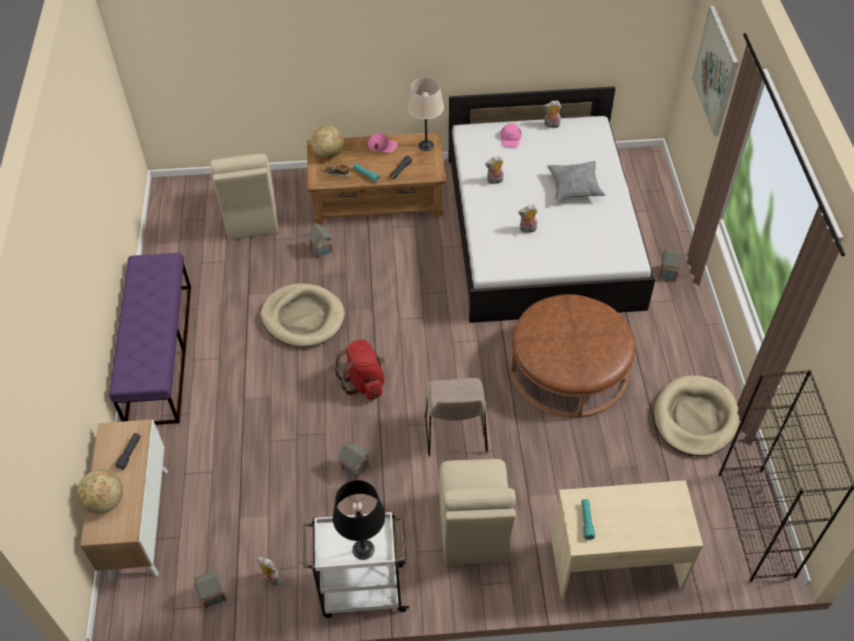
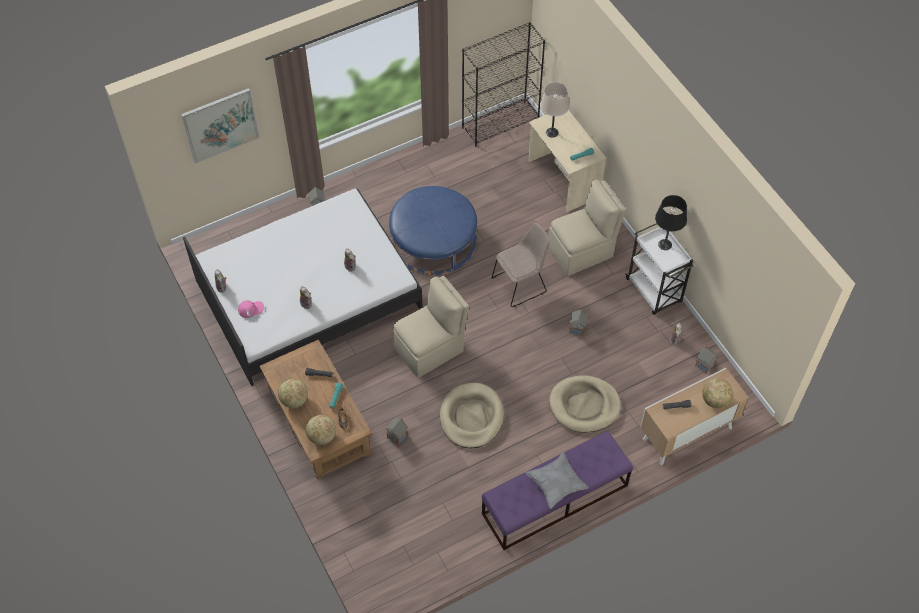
camera: 115 degrees left, 5 degrees up
beige chair [210,154,278,240] -> beige chair moved to [393,276,469,378]
red backpack [334,340,385,400] -> none
pink cap [368,133,397,153] -> globe [278,379,308,408]
beige table lamp [408,78,444,151] -> beige table lamp moved to [540,82,569,138]
brown ottoman [510,294,635,418] -> blue ottoman [389,186,477,275]
grey pillow [547,161,605,200] -> grey pillow moved to [525,452,589,509]
beige dog bed [654,375,739,457] -> beige dog bed moved to [549,375,621,432]

